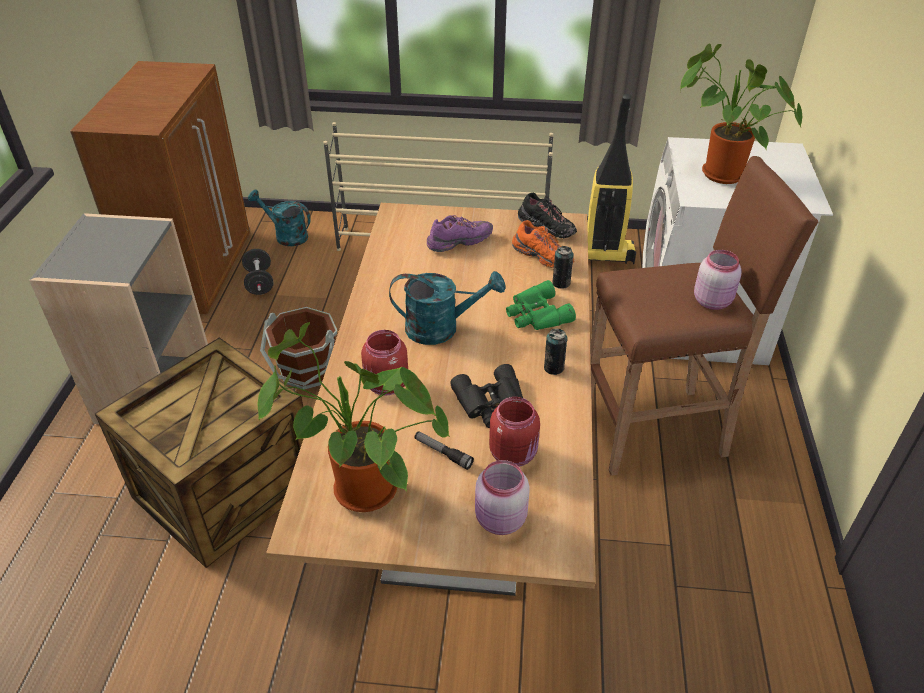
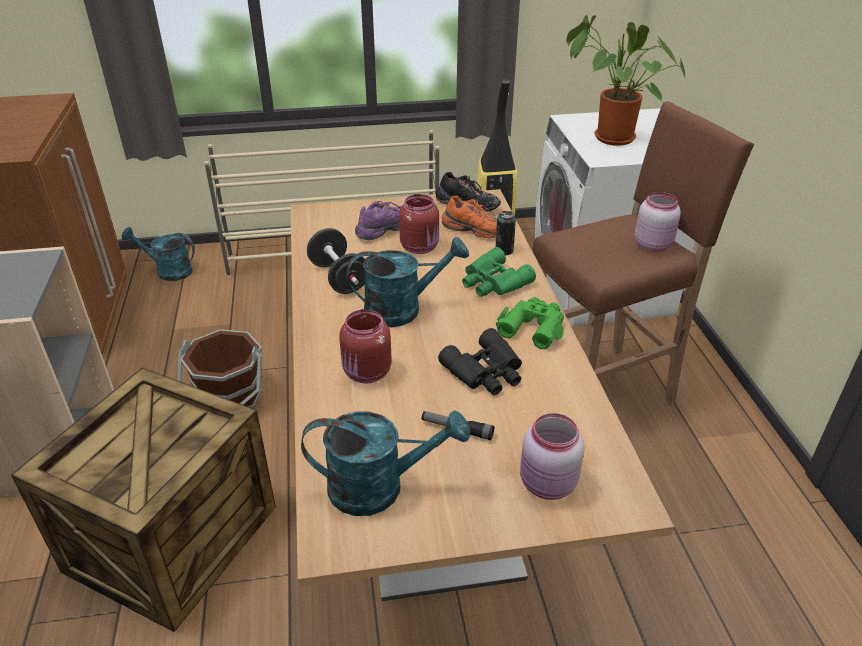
camera: 15 degrees left, 5 degrees down
black dumbbell [242,249,274,295] -> black dumbbell moved to [307,228,365,294]
potted plant [257,322,450,512] -> turquoise watering can [301,411,470,516]
red jar [489,397,540,467] -> red jar moved to [399,194,439,254]
can [544,328,567,375] -> green binoculars [496,297,564,349]

